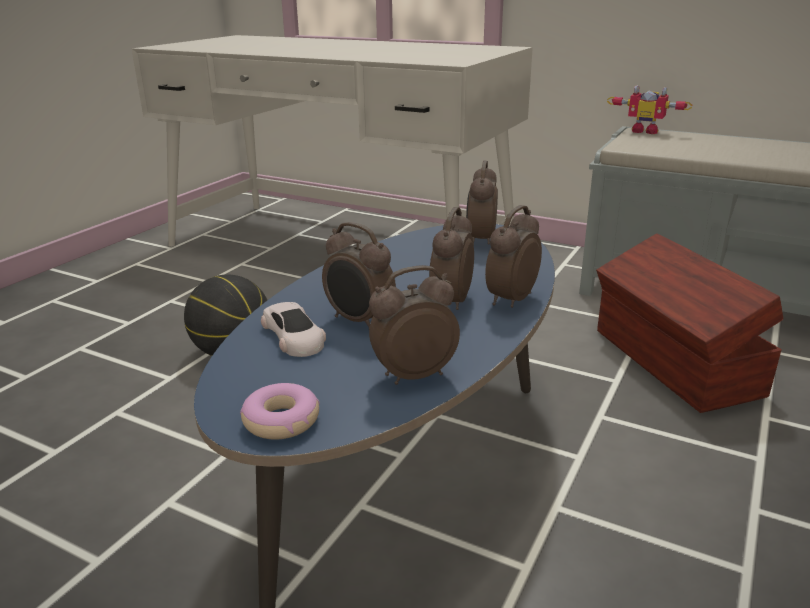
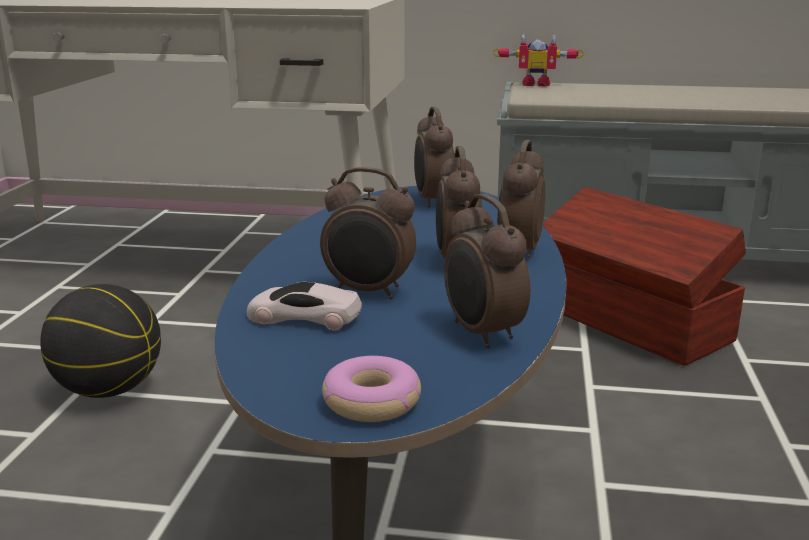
camera: 20 degrees left, 5 degrees down
white toy car [261,302,326,357] -> white toy car turned 150 degrees clockwise [247,282,362,331]
alarm clock [369,265,460,385] -> alarm clock turned 75 degrees counterclockwise [444,194,530,348]

